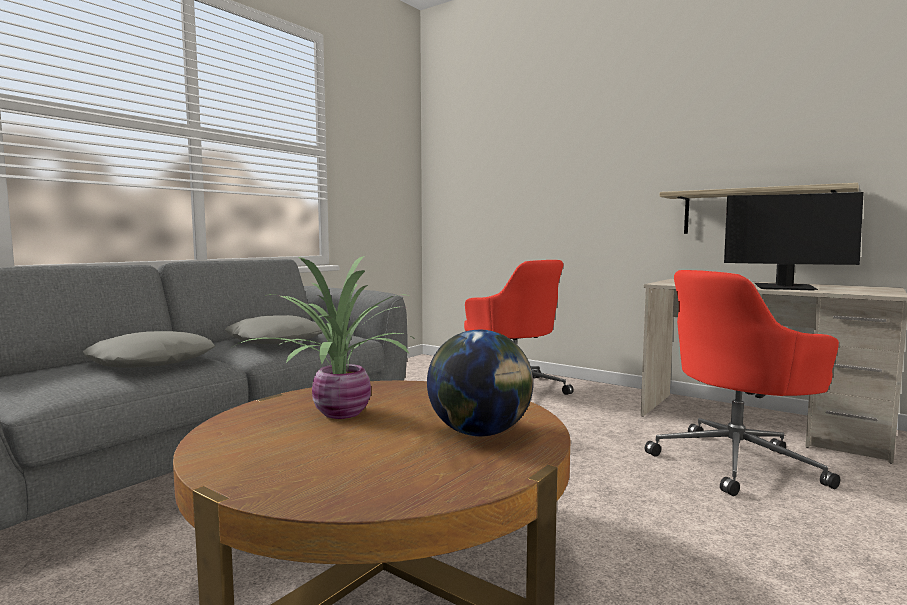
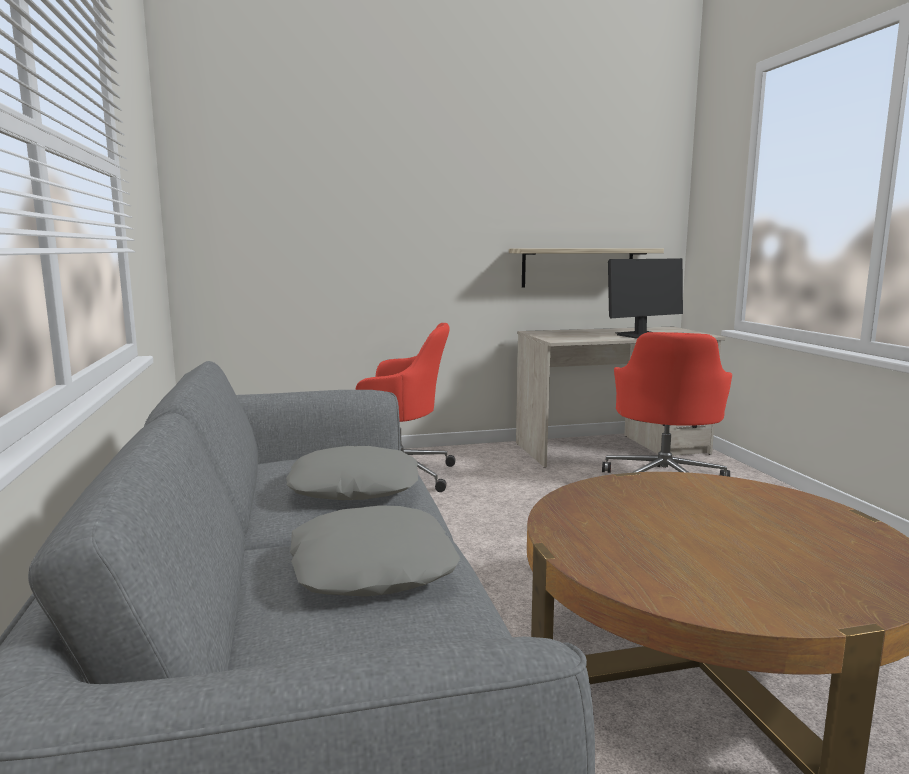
camera: 50 degrees left, 5 degrees up
potted plant [236,256,416,419] -> none
globe [427,330,533,437] -> none

